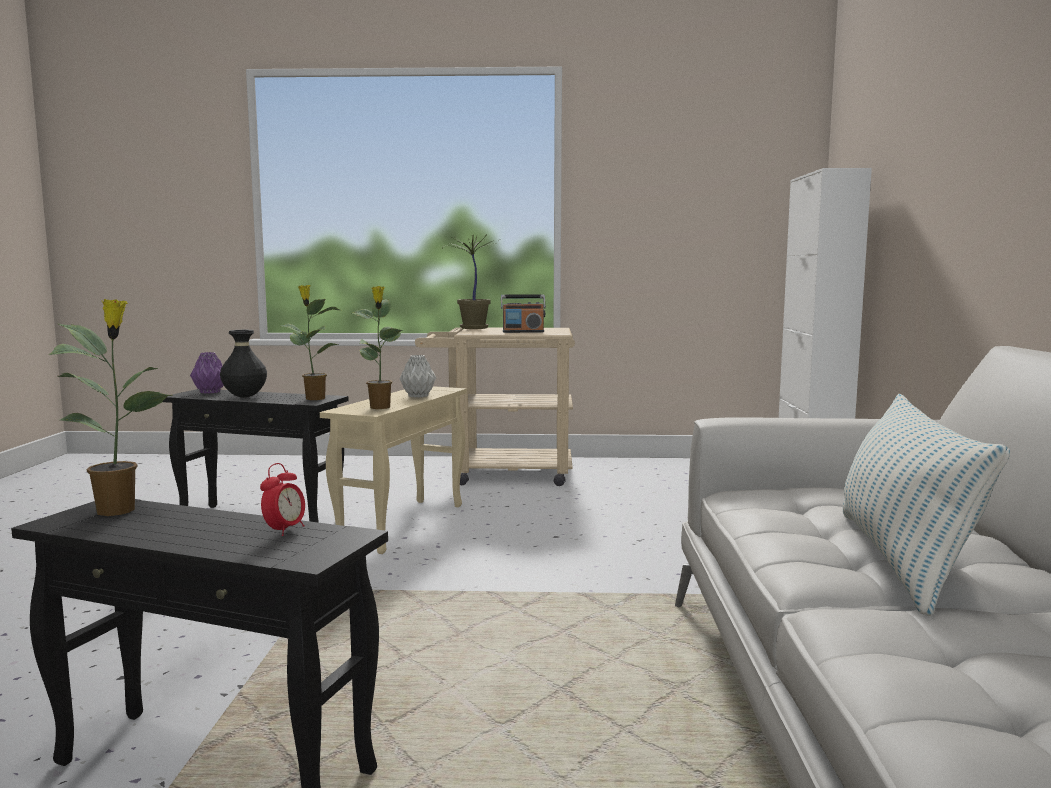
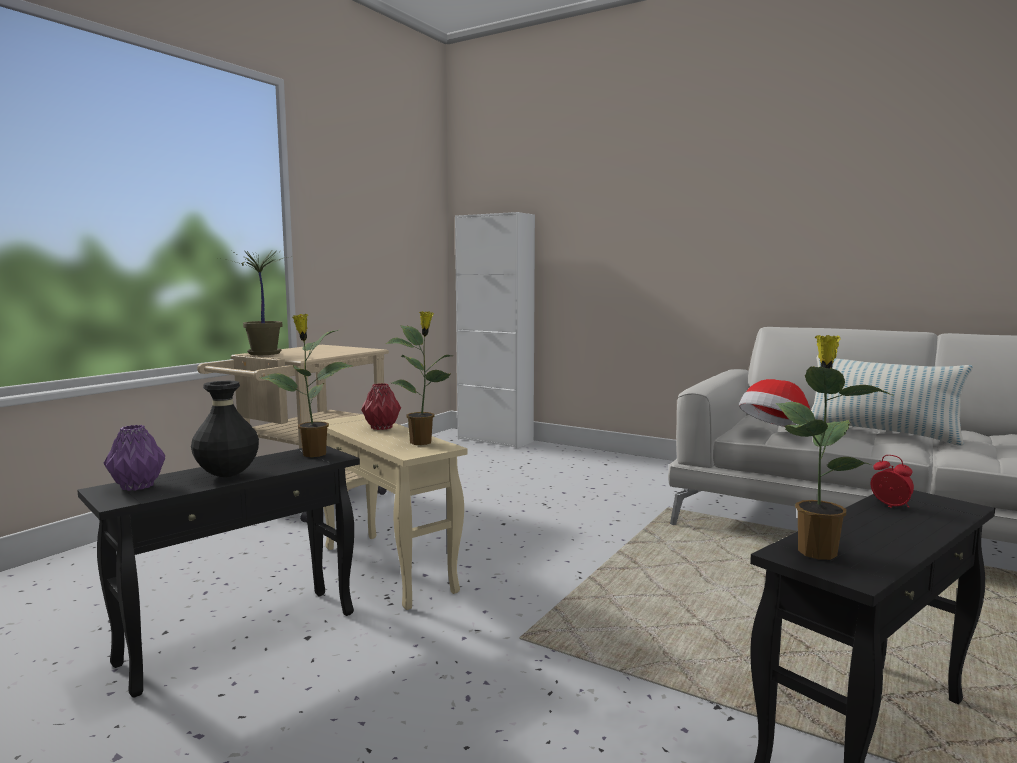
camera: 60 degrees left, 0 degrees up
grey vase [400,355,436,398] -> red vase [361,383,401,430]
radio [501,295,546,333] -> none
none -> hat [739,379,810,427]

